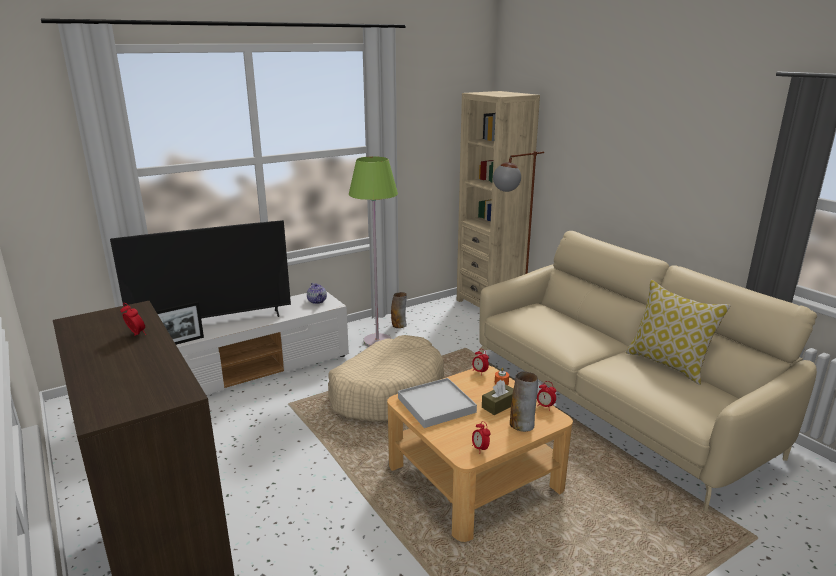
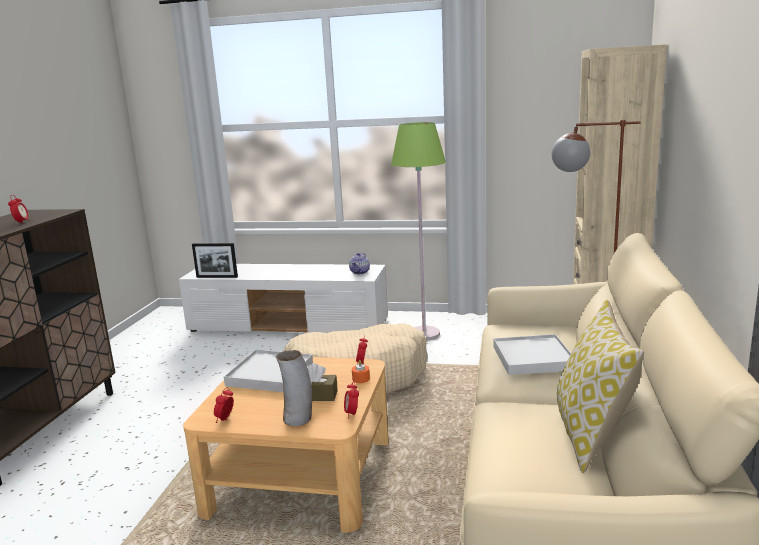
camera: 45 degrees right, 5 degrees down
television [110,220,291,318] -> none
vase [391,292,407,328] -> none
none -> white tray [494,334,571,375]

